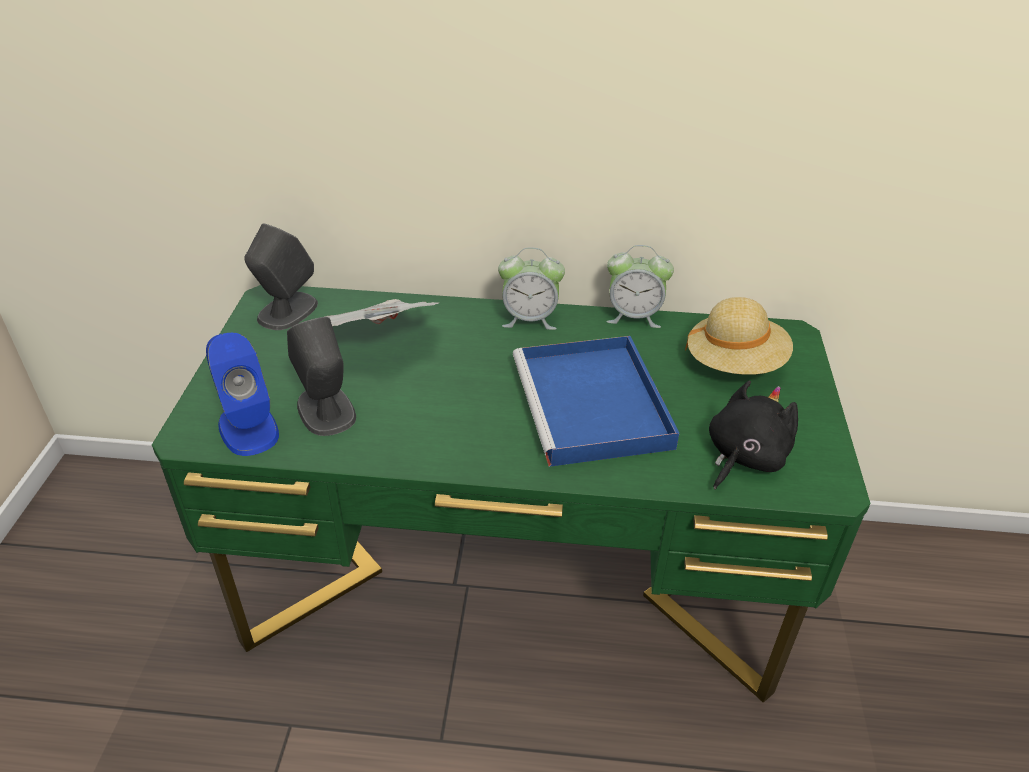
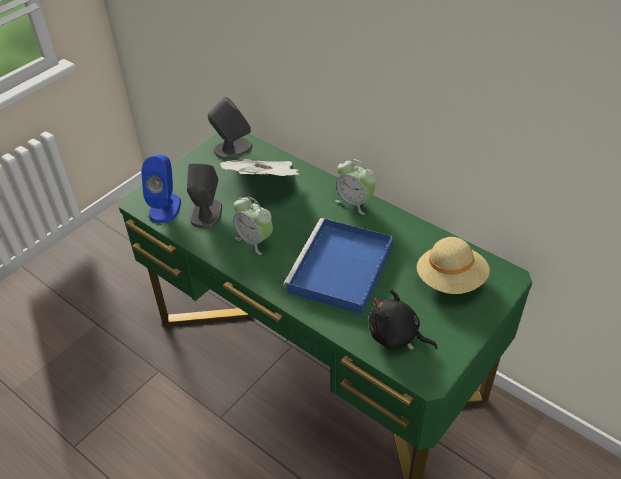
camera: 35 degrees right, 5 degrees up
alarm clock [606,245,674,328] -> alarm clock moved to [233,197,273,255]
black plush toy [709,380,798,489] -> black plush toy turned 135 degrees counterclockwise [368,289,438,350]

